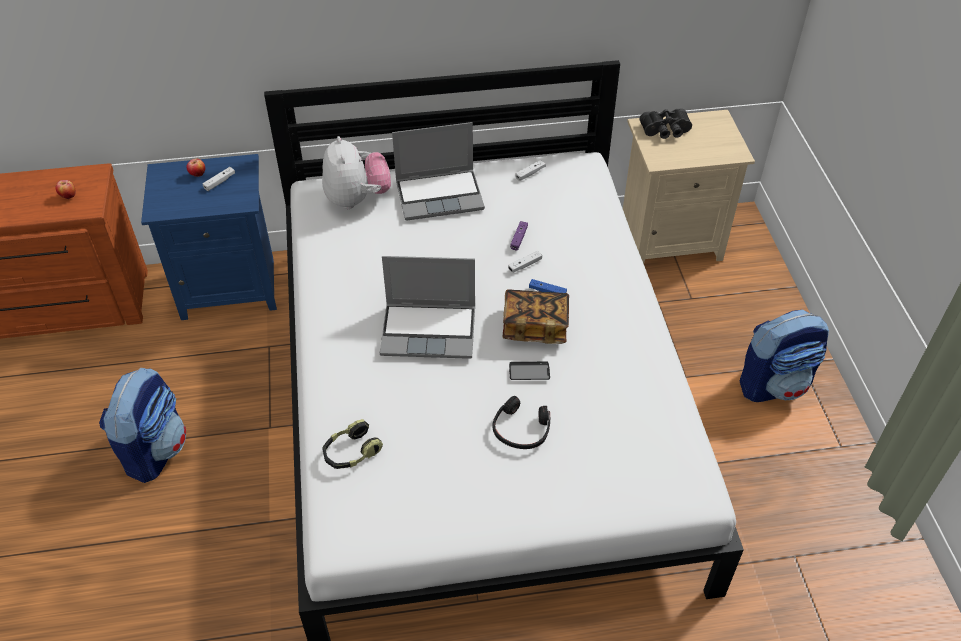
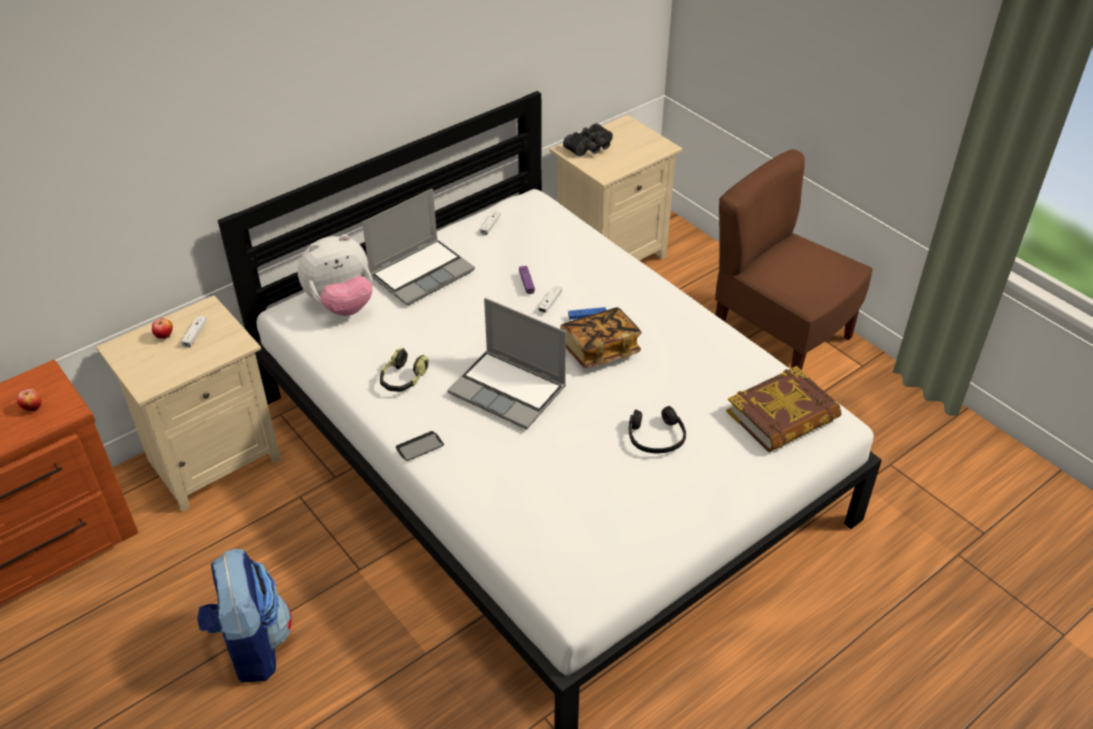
camera: 30 degrees left, 5 degrees down
blue nightstand [141,154,277,320] -> beige nightstand [96,296,281,512]
plush toy [322,136,391,209] -> plush toy turned 105 degrees clockwise [298,234,373,316]
headphones [322,419,383,469] -> headphones moved to [380,348,429,392]
laptop [380,256,475,359] -> laptop turned 60 degrees clockwise [448,298,566,430]
phone [509,362,550,380] -> phone moved to [396,431,444,461]
backpack [740,310,829,402] -> brown chair [715,149,872,370]
none -> book [726,366,841,452]

